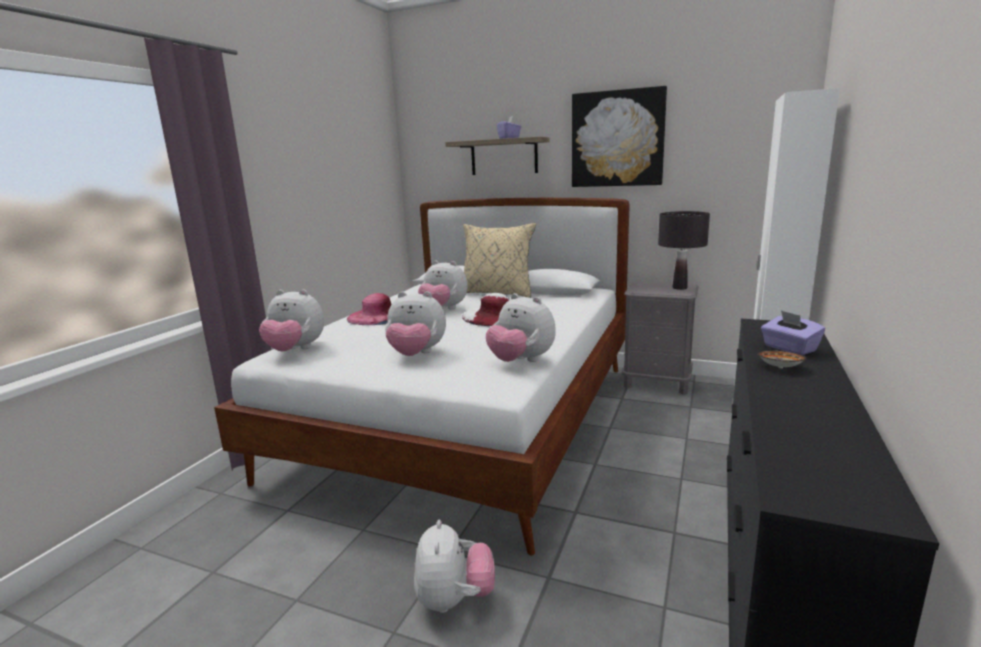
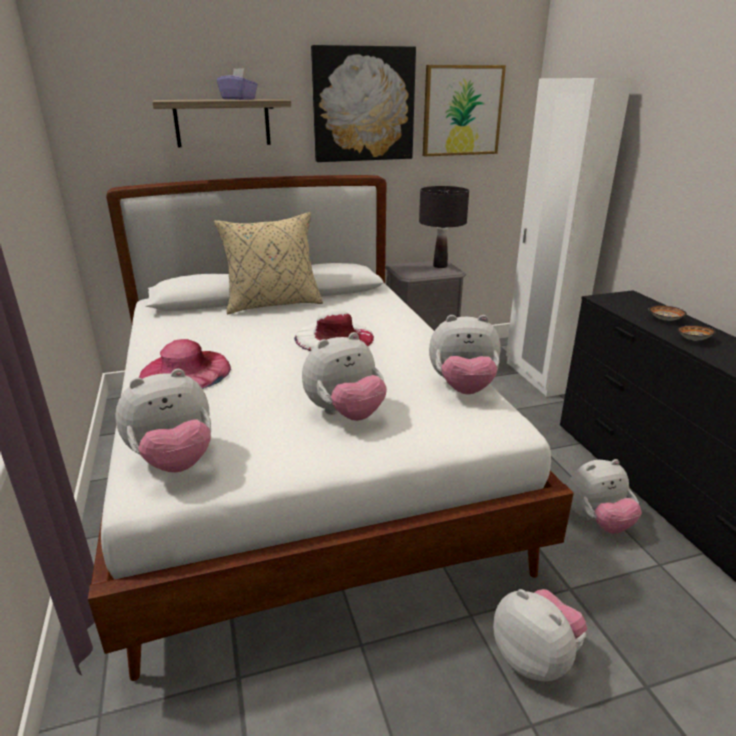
camera: 40 degrees left, 10 degrees up
plush toy [418,260,468,310] -> plush toy moved to [567,459,642,534]
purple tissue box [761,310,825,355] -> bowl [648,305,687,321]
none -> picture [423,65,506,156]

